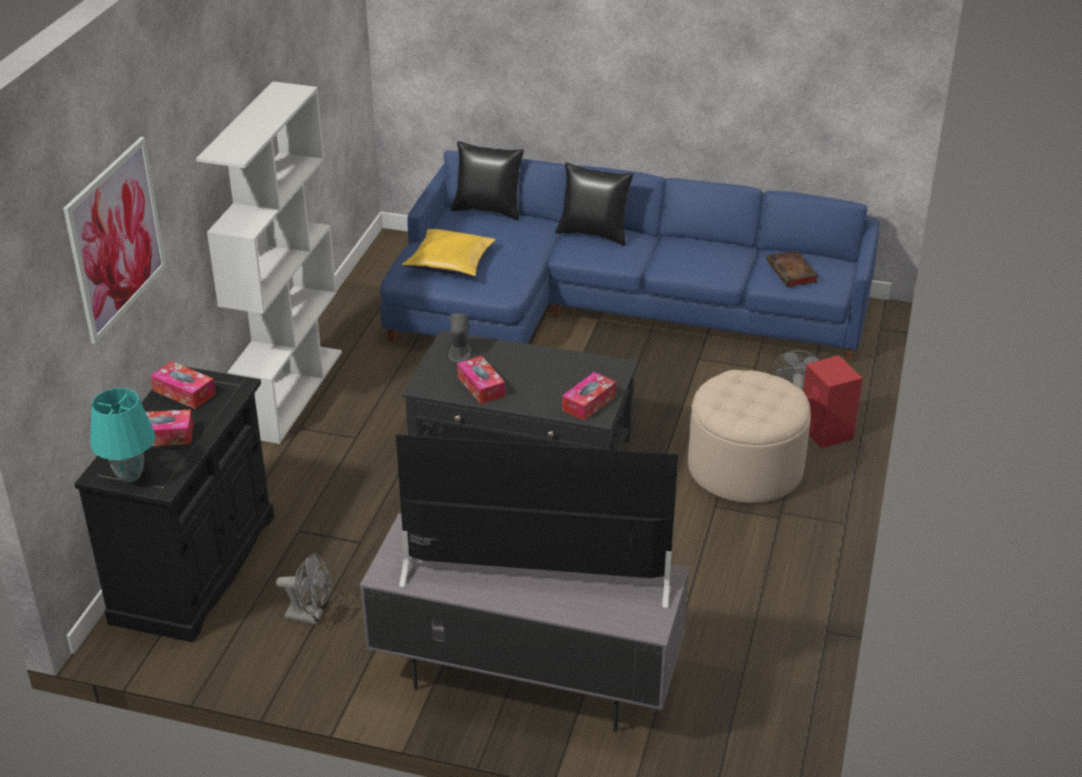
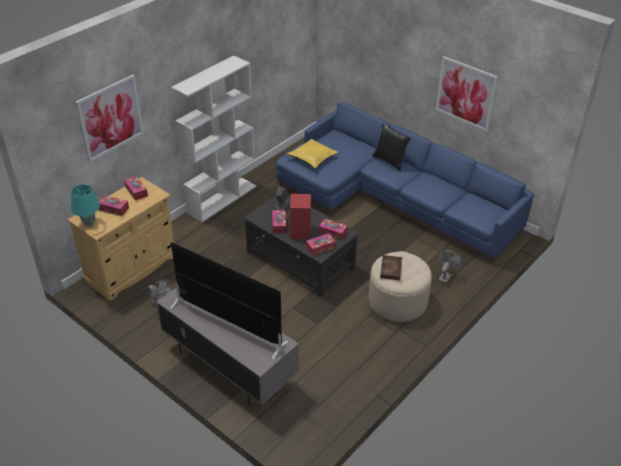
camera: 25 degrees right, 5 degrees up
black cabinet [74,367,275,642] -> beige cabinet [68,177,174,301]
black pillow [451,141,524,220] -> none
book [767,251,819,287] -> book moved to [380,255,402,280]
red speaker [803,355,863,448] -> red speaker moved to [290,194,311,239]
none -> tissue box [318,218,347,240]
none -> picture [436,56,498,132]

